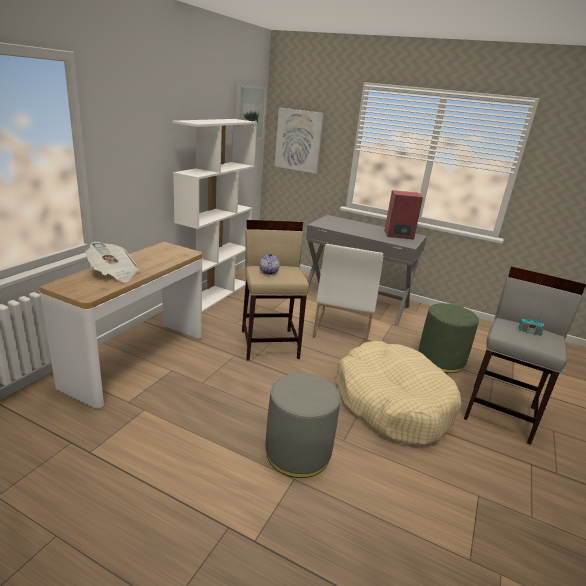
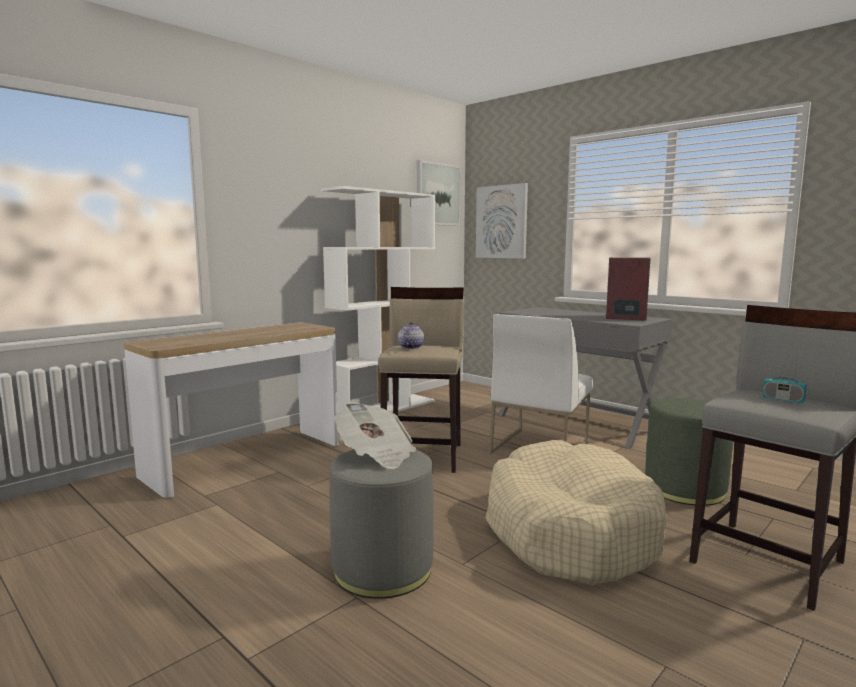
camera: 20 degrees right, 15 degrees down
newspaper [85,242,139,282] -> newspaper moved to [334,402,417,469]

